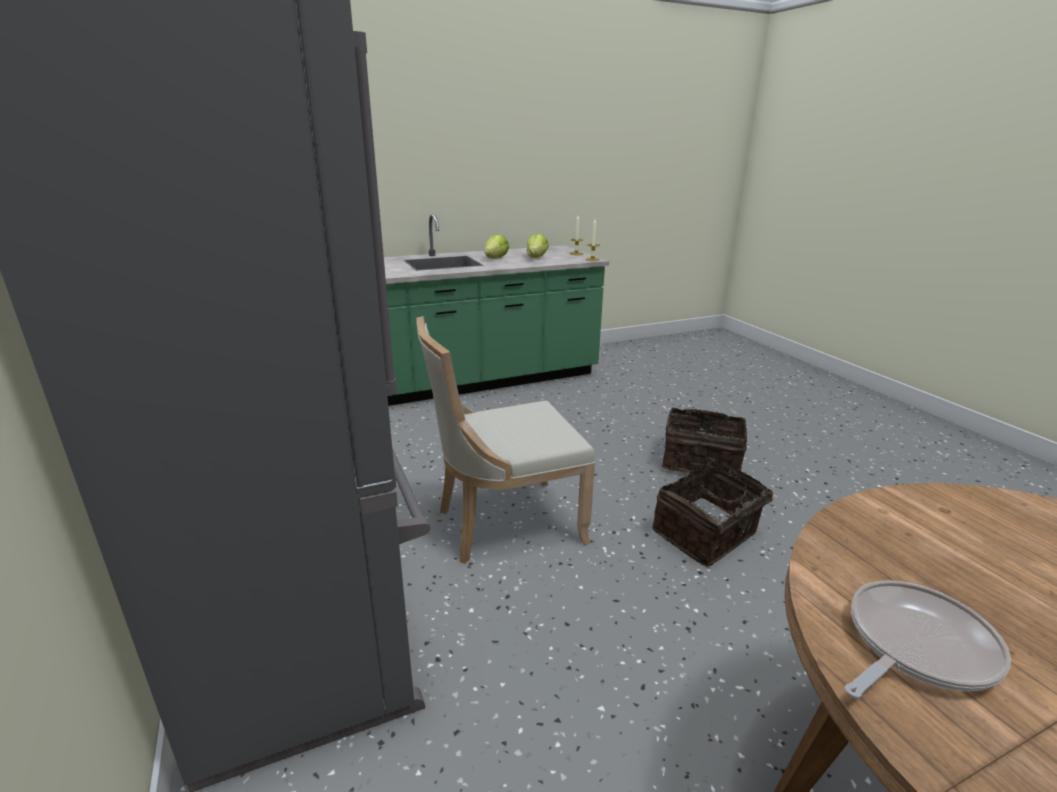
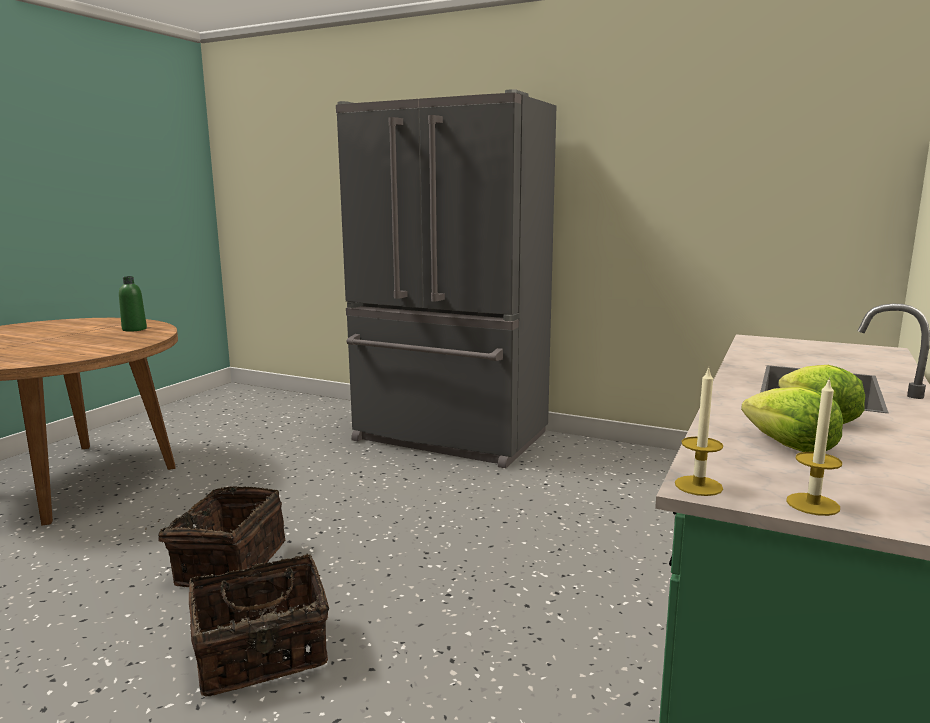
camera: 140 degrees right, 10 degrees down
beige chair [416,316,595,564] -> none
frying pan [844,580,1011,698] -> green bottle [119,276,147,332]

